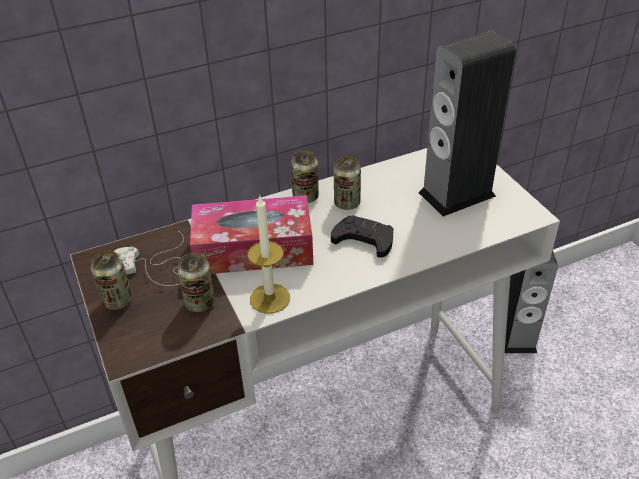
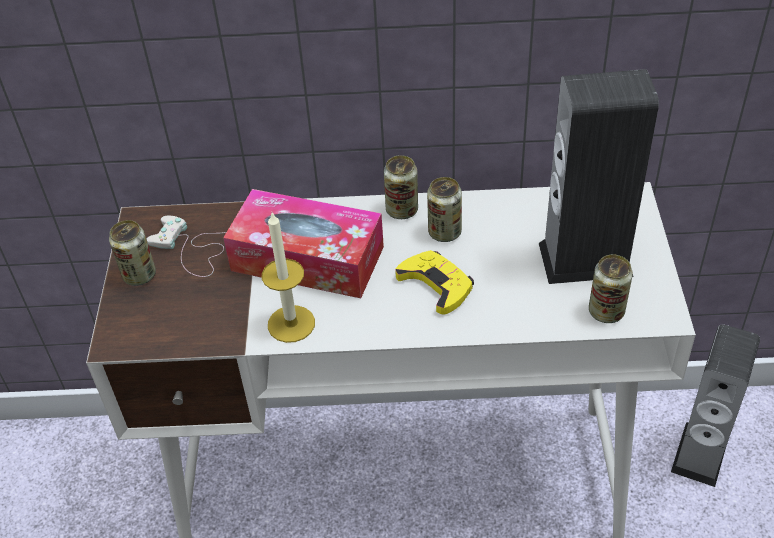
camera: 25 degrees right, 5 degrees up
can [177,253,215,312] -> can moved to [589,254,633,323]
black game controller [331,215,394,258] -> yellow game controller [395,250,474,315]

